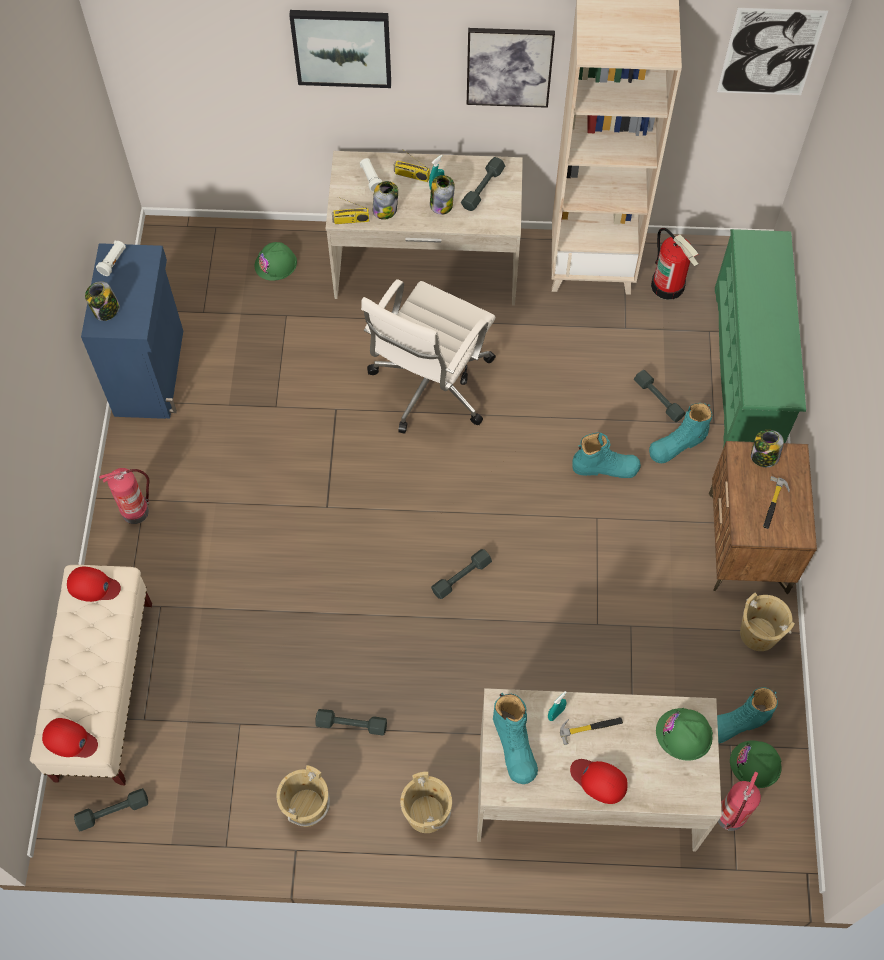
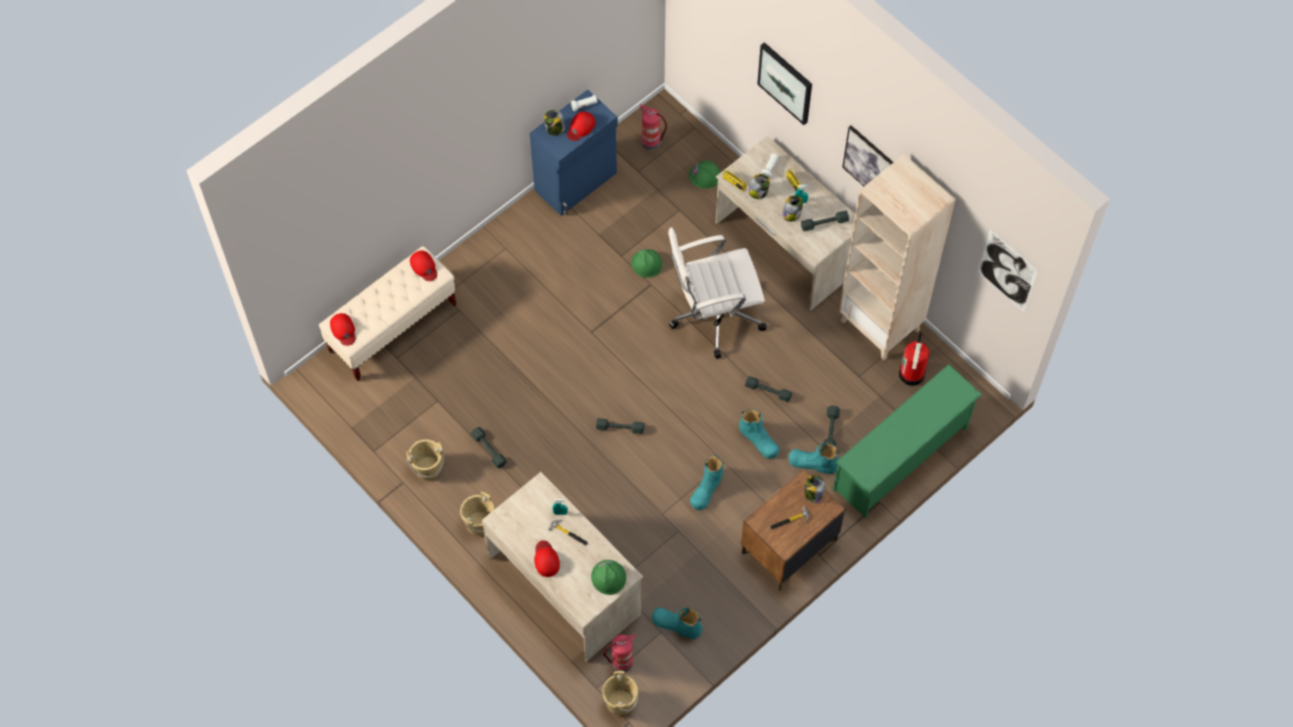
camera: 45 degrees right, 0 degrees up
grey dumbbell [74,788,148,831] -> grey dumbbell moved to [745,376,792,402]
fire extinguisher [99,468,149,524] -> fire extinguisher moved to [640,104,667,150]
turquoise boot [493,693,538,784] -> turquoise boot moved to [690,455,723,510]
green hard hat [730,740,782,788] -> green hard hat moved to [631,249,662,278]
beige bucket [740,593,795,651] -> beige bucket moved to [602,671,638,715]
none -> red cap [567,111,595,141]

